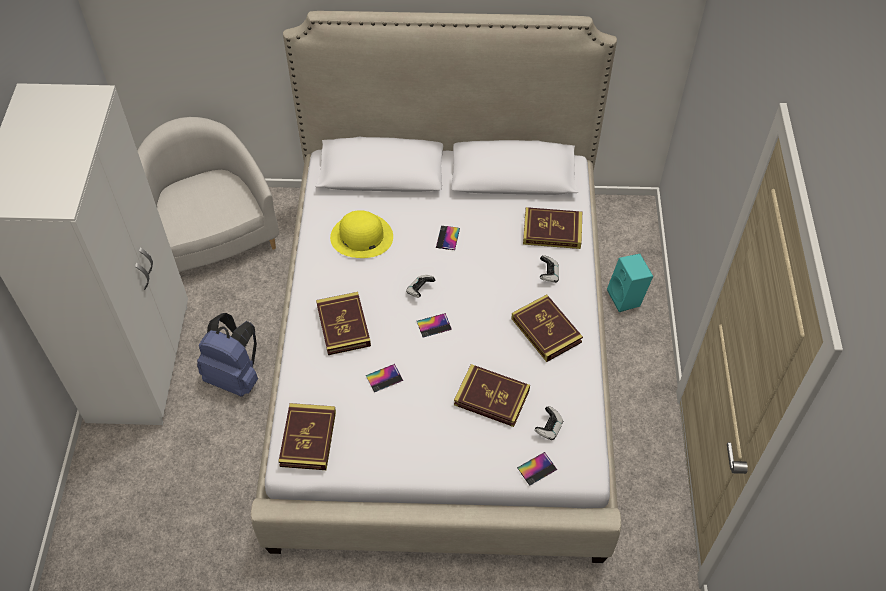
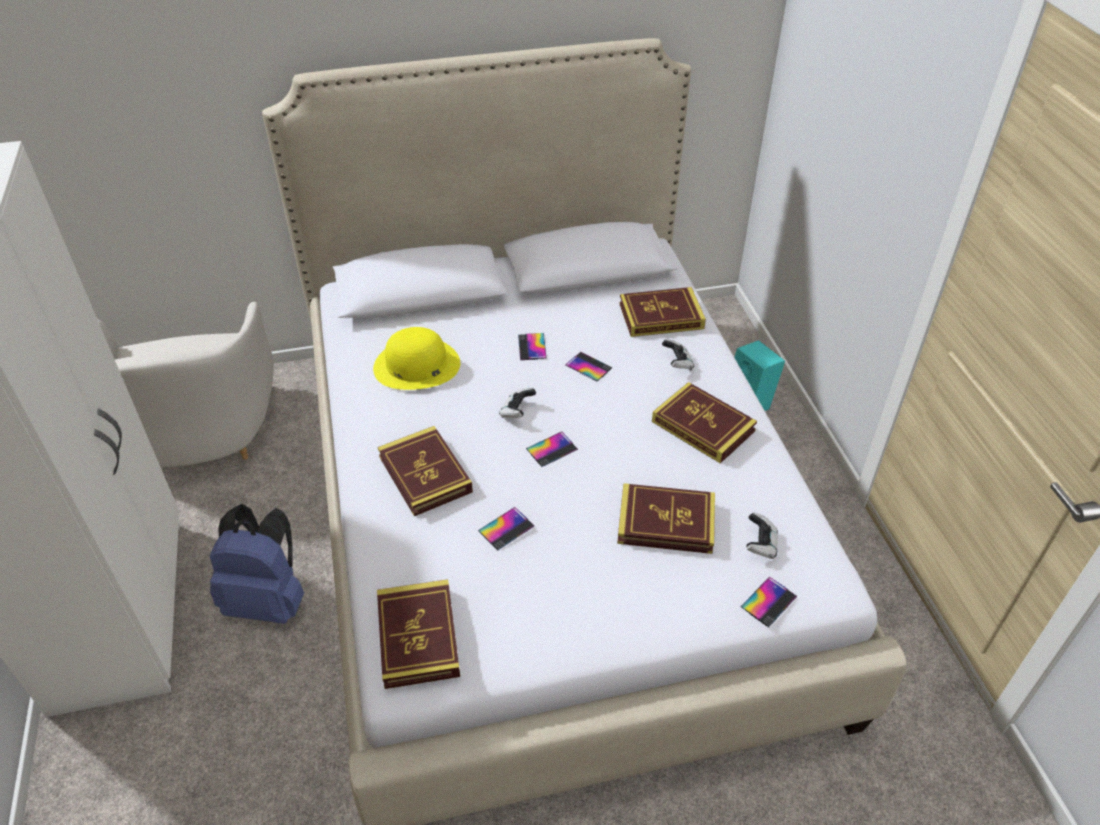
camera: 15 degrees left, 10 degrees down
white armchair [137,117,279,272] -> white armchair turned 150 degrees counterclockwise [98,302,274,467]
none -> phone [565,352,612,381]

